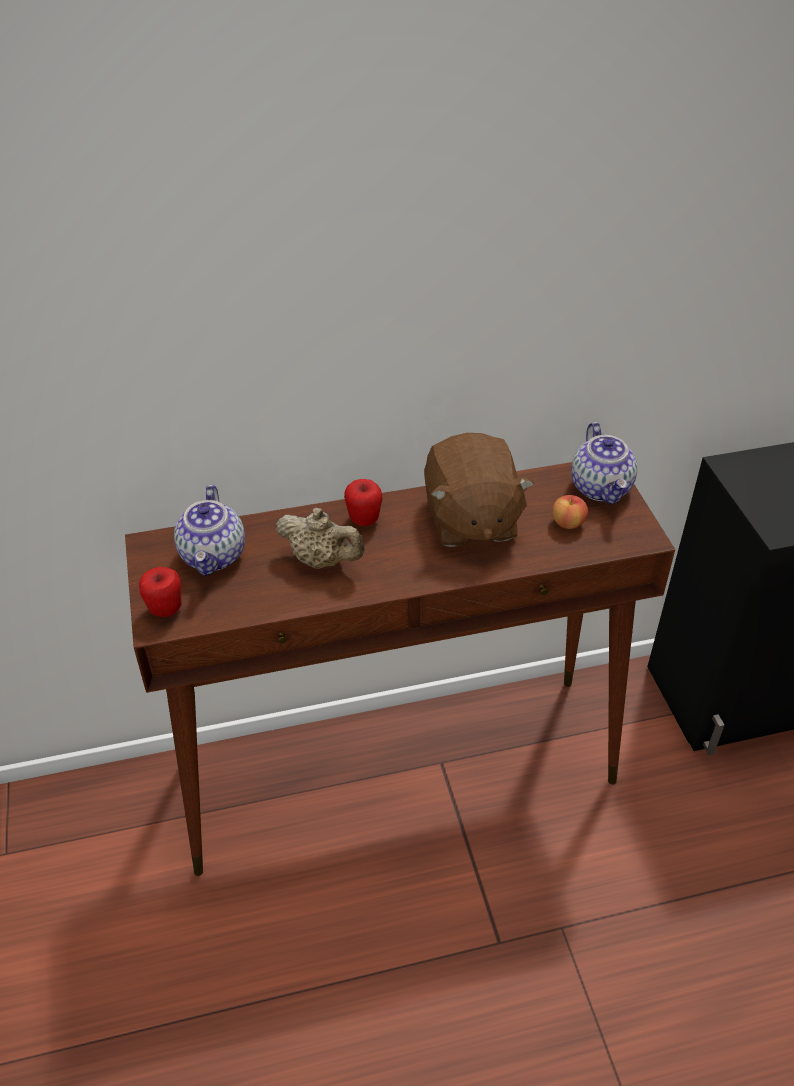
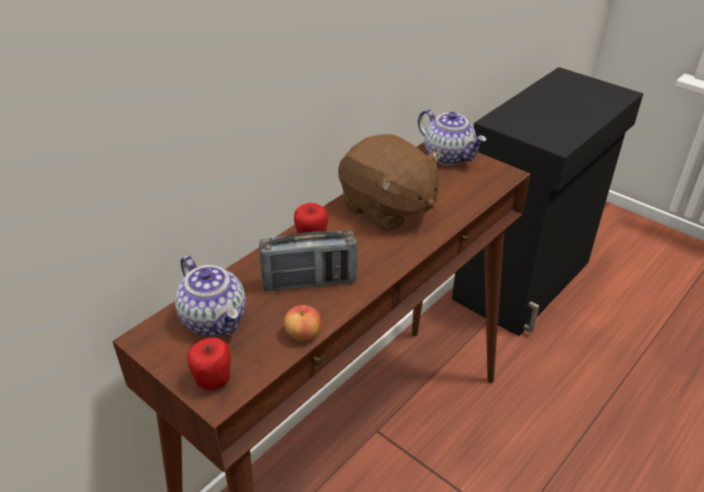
camera: 35 degrees left, 5 degrees down
beige teapot [276,508,365,569] -> radio [259,230,357,291]
apple [552,495,588,529] -> apple moved to [284,305,321,341]

